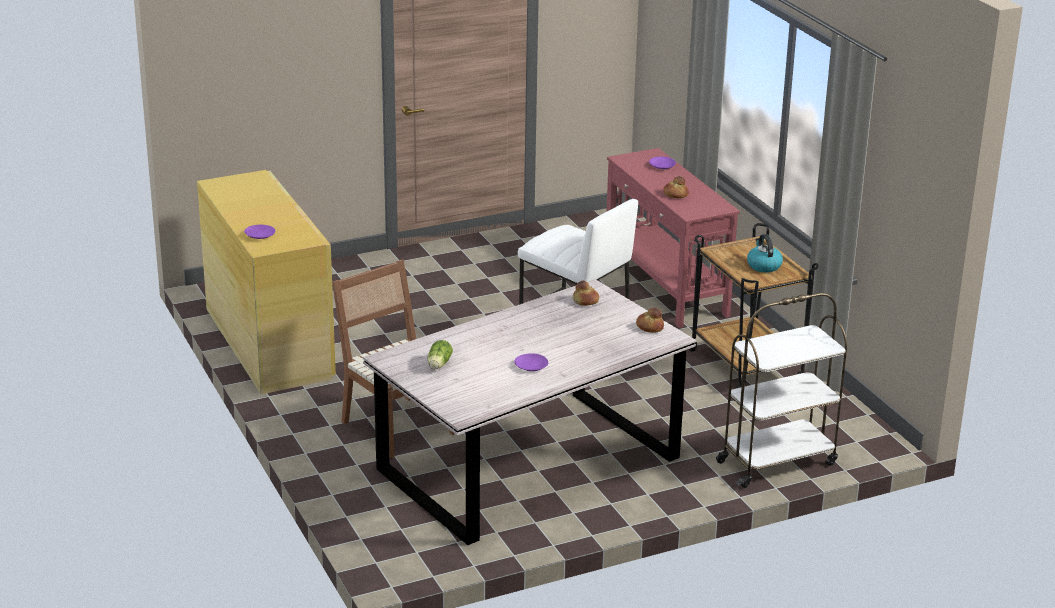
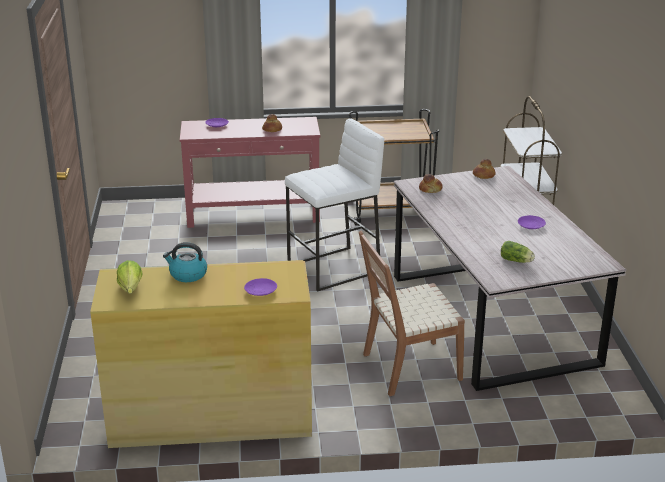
camera: 70 degrees left, 0 degrees up
kettle [747,234,783,273] -> kettle moved to [163,242,207,282]
none -> lettuce [117,260,142,294]

